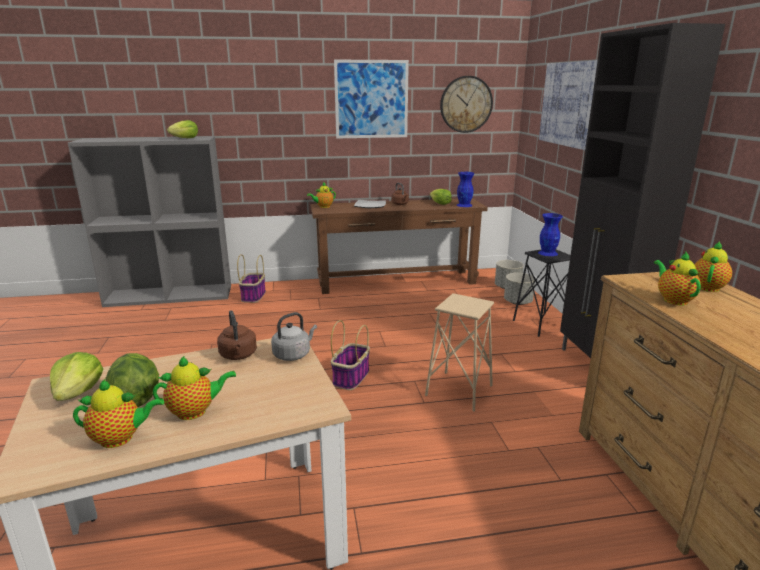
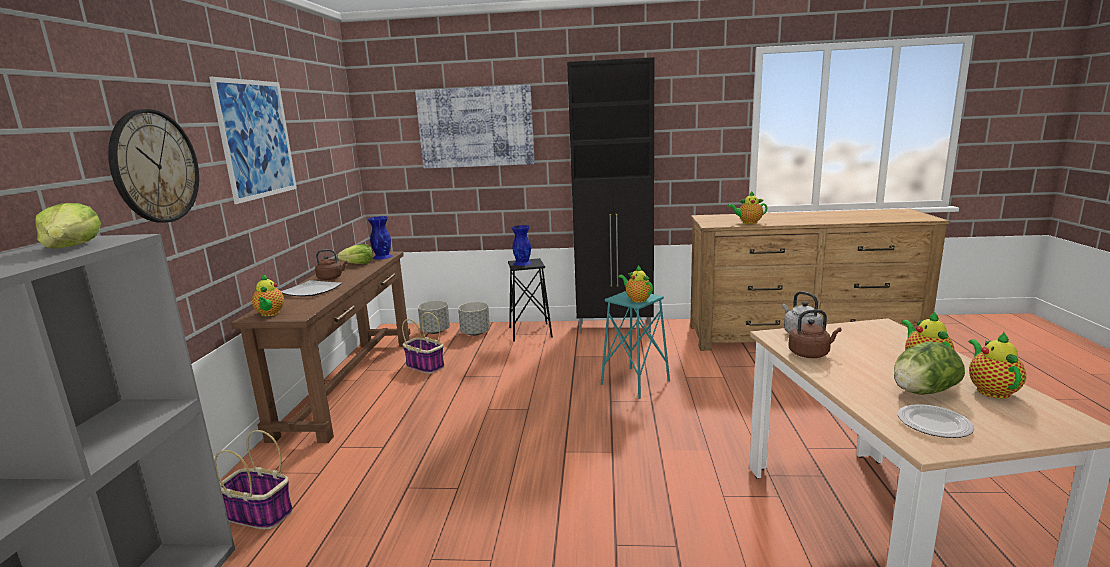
camera: 75 degrees left, 5 degrees down
lettuce [50,352,103,401] -> plate [898,404,974,438]
basket [331,320,370,390] -> basket moved to [402,312,445,374]
beige stool [425,293,494,412] -> turquoise stool [601,291,670,399]
wall clock [440,76,493,133] -> wall clock moved to [108,109,199,222]
teapot [694,241,732,292] -> teapot moved to [618,265,653,303]

